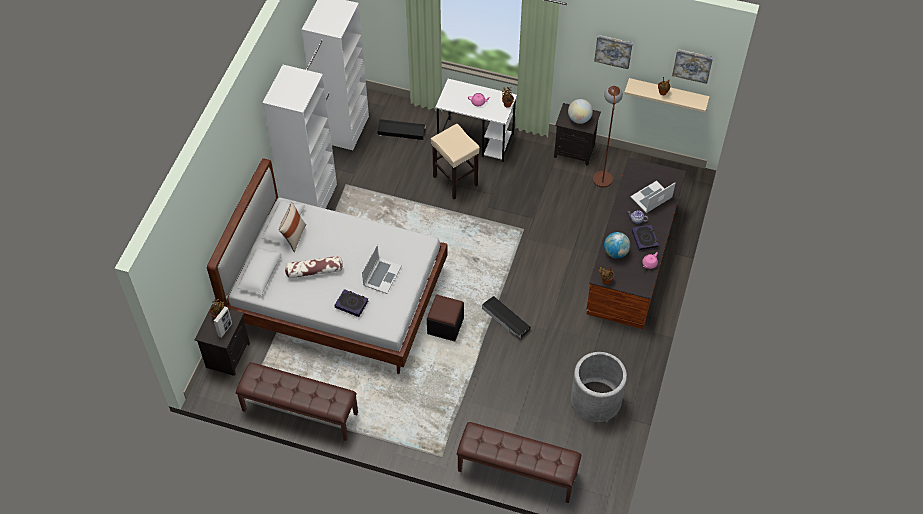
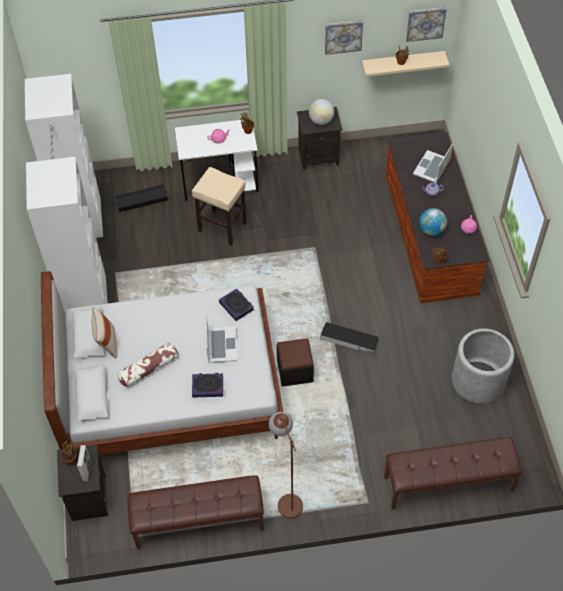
camera: 25 degrees left, 0 degrees up
brown floor lamp [593,85,623,188] -> brown floor lamp moved to [269,412,303,519]
book [632,224,659,251] -> book moved to [219,288,254,321]

